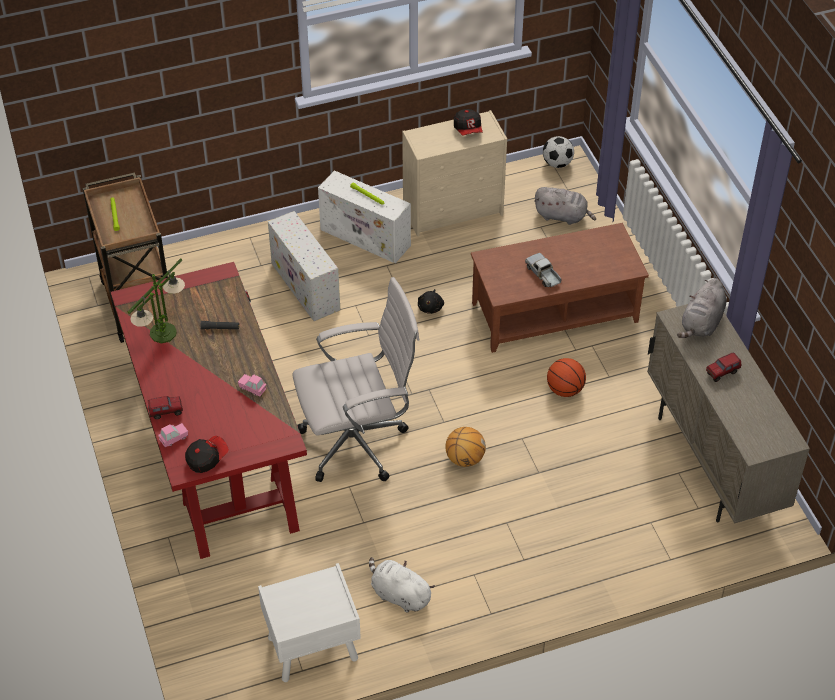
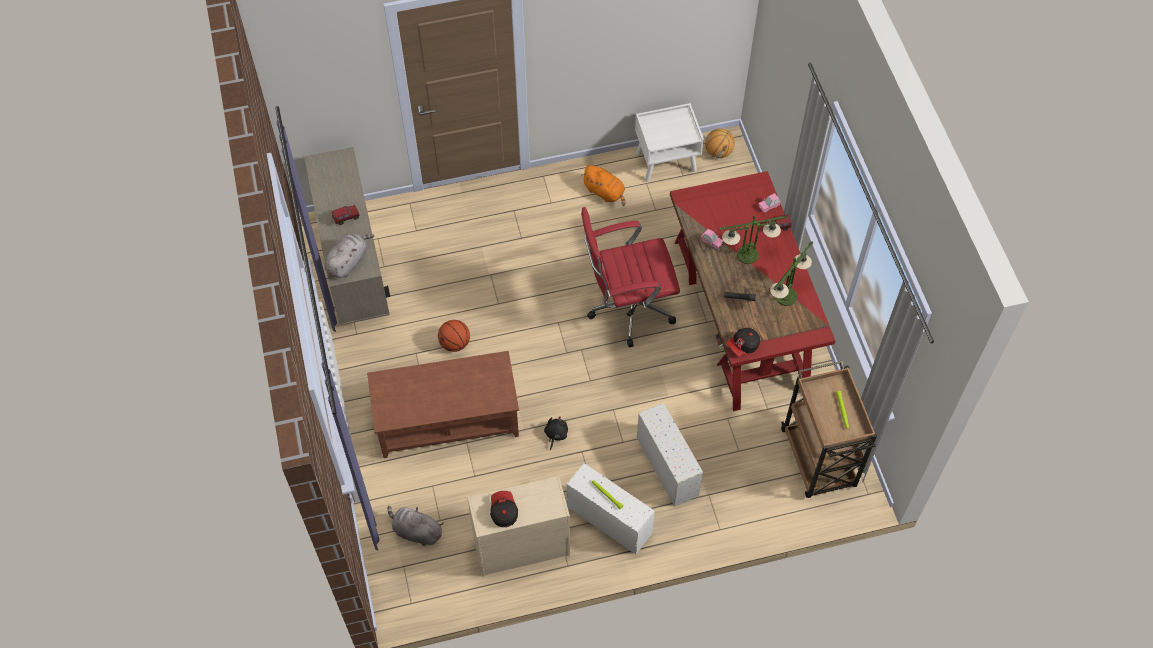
camera: 175 degrees left, 10 degrees up
cap [185,436,229,473] -> cap moved to [726,328,760,356]
white office chair [292,277,420,482] -> red office chair [581,207,680,347]
white plush toy [369,557,435,612] -> orange plush toy [581,165,626,206]
basketball [445,427,486,467] -> basketball moved to [705,128,735,158]
toy truck [525,253,562,287] -> none
football [543,136,574,168] -> none
none -> table lamp [720,215,788,264]

